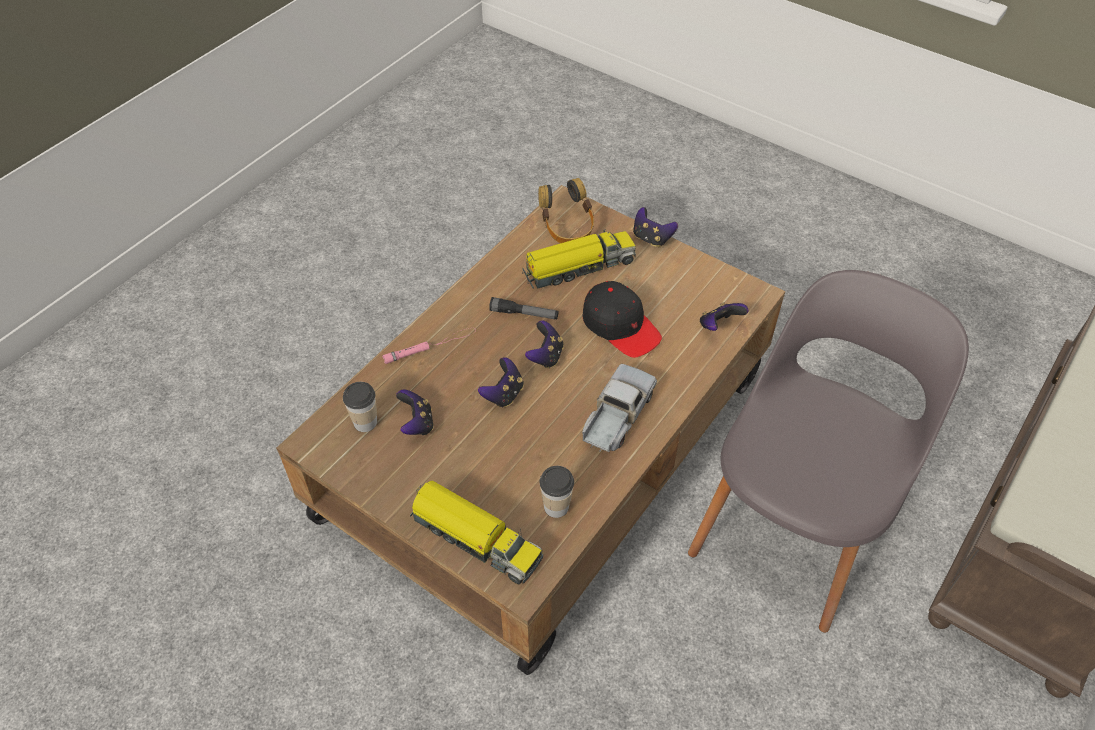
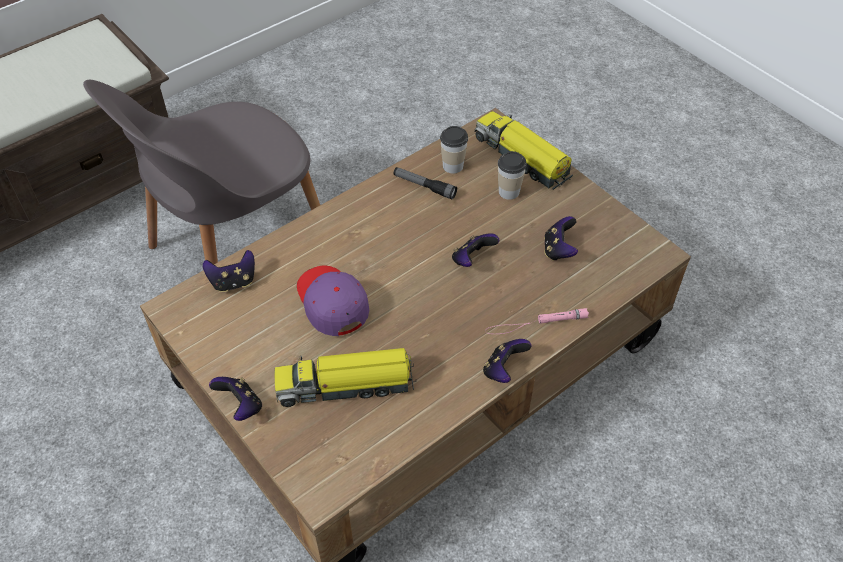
camera: 165 degrees left, 0 degrees up
cup [343,382,377,432] -> cup moved to [498,151,527,200]
flashlight [489,297,558,319] -> flashlight moved to [393,167,457,199]
game controller [525,320,564,369] -> game controller moved to [483,339,531,383]
headphones [538,178,594,243] -> none
black cap [582,281,662,358] -> purple cap [297,266,369,336]
toy truck [582,364,657,452] -> none

